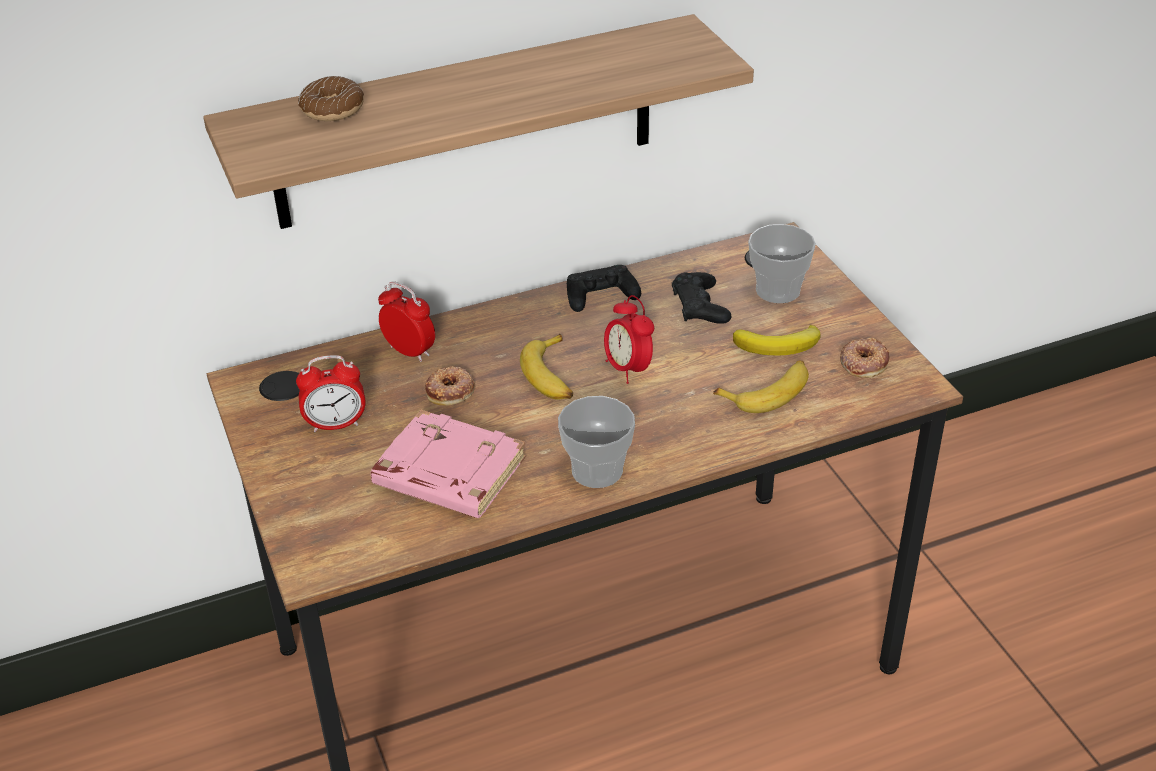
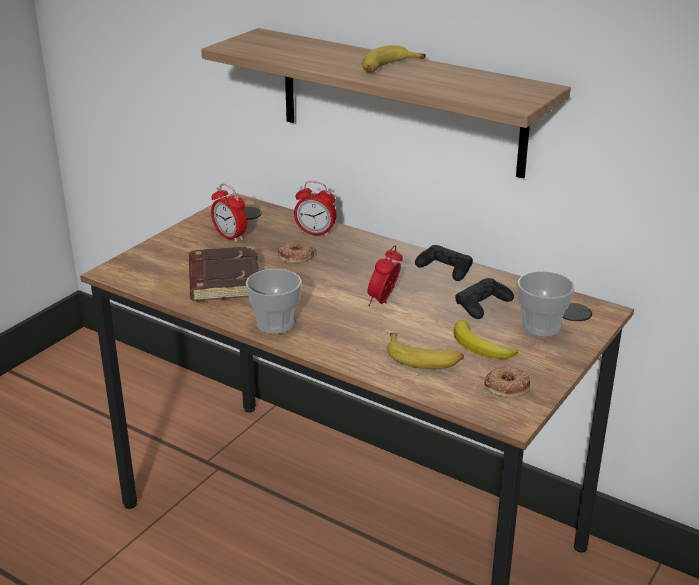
camera: 55 degrees right, 10 degrees down
donut [298,76,364,121] -> none
pink book [371,410,526,518] -> brown book [189,246,259,301]
alarm clock [378,281,435,362] -> alarm clock turned 105 degrees clockwise [294,181,337,237]
banana [520,334,573,400] -> banana moved to [362,45,426,73]

